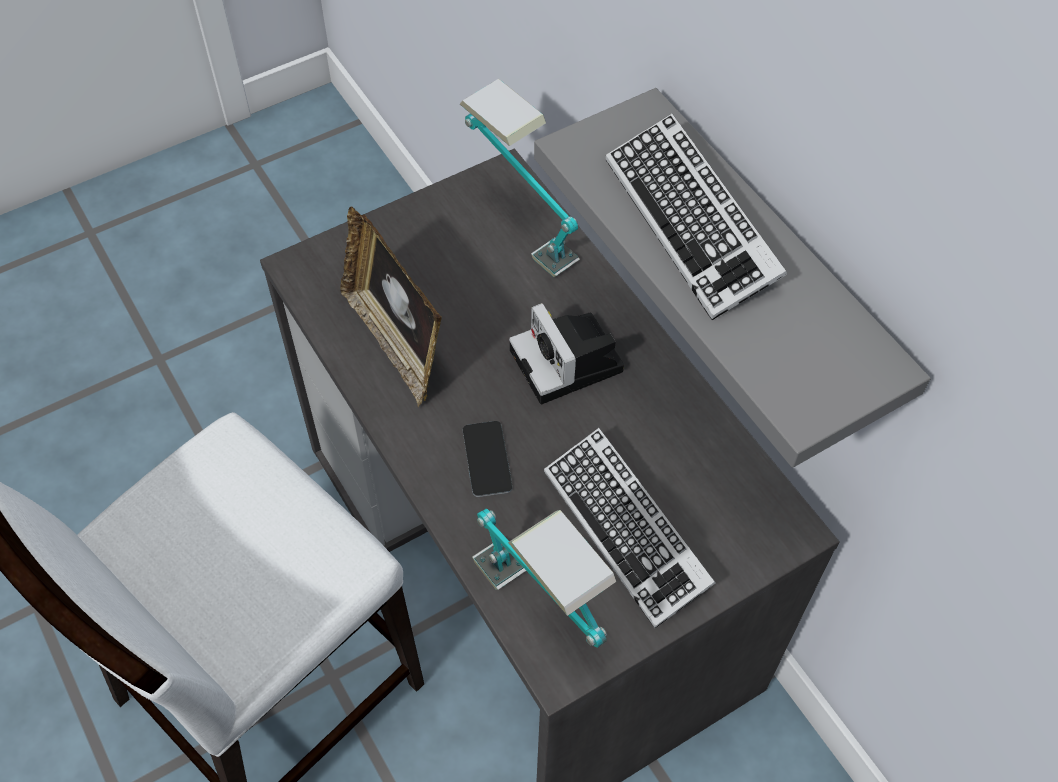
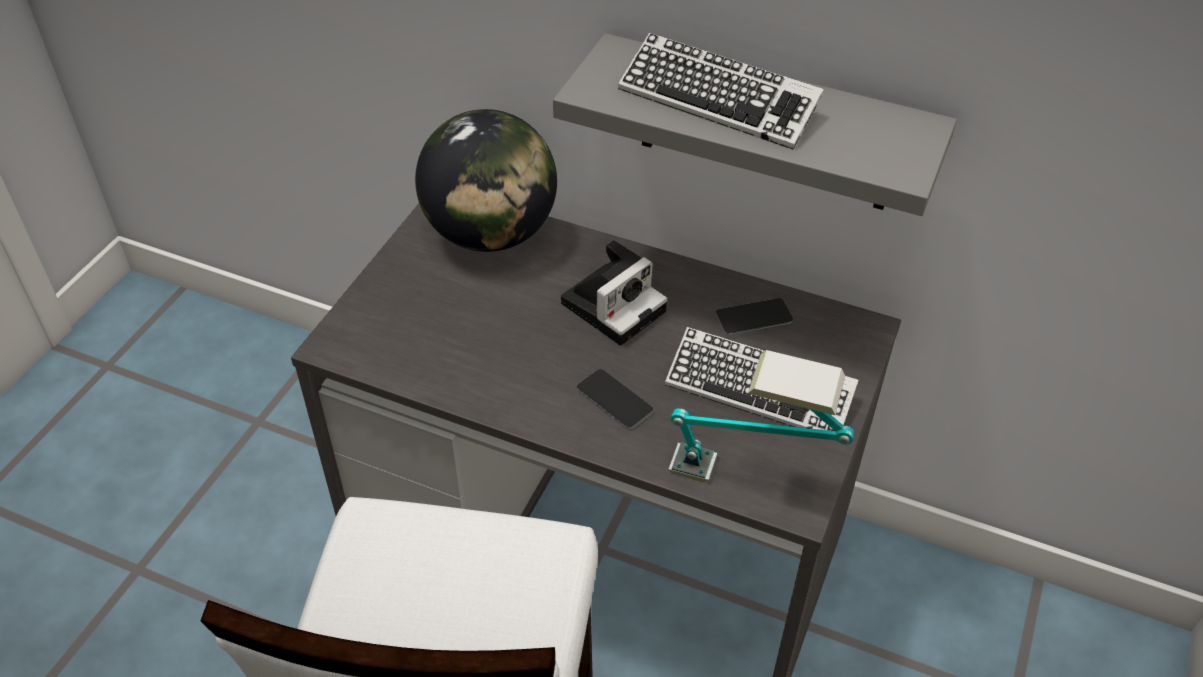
camera: 35 degrees left, 10 degrees down
picture frame [340,207,442,407] -> none
table lamp [460,79,580,277] -> globe [415,109,557,252]
camera [509,303,624,404] -> camera turned 75 degrees counterclockwise [561,240,667,346]
none -> phone [716,298,793,335]

